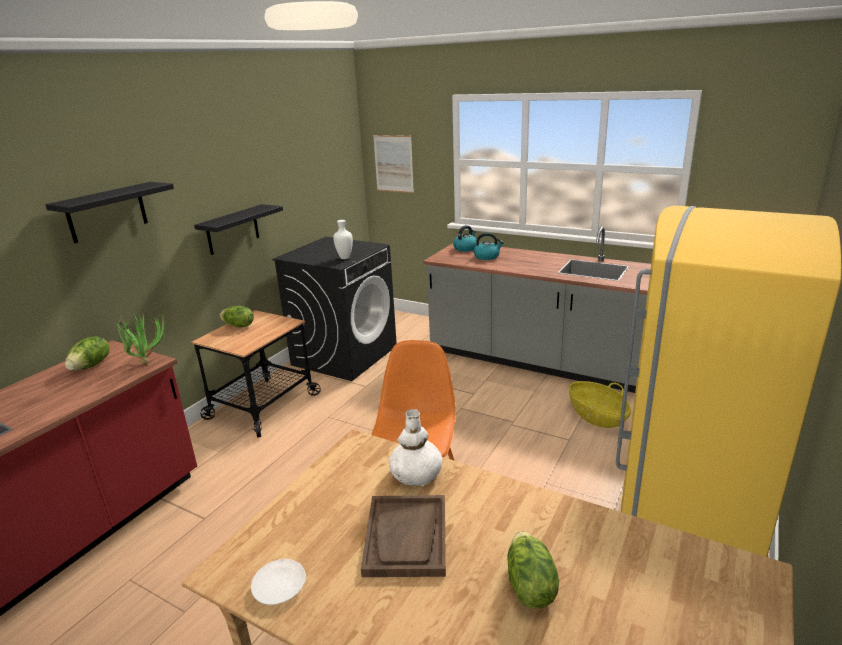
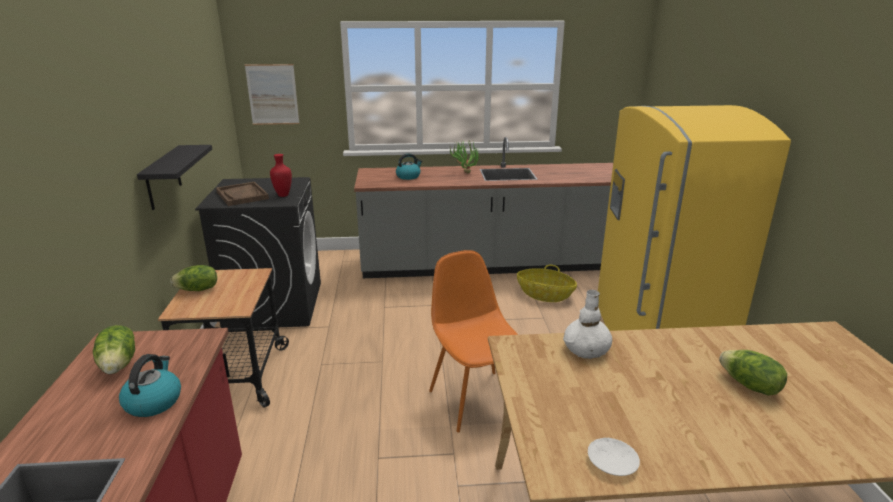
camera: 35 degrees left, 0 degrees up
black shelf [45,182,174,243] -> none
potted plant [114,312,165,365] -> potted plant moved to [450,140,479,173]
white vase [333,220,353,259] -> red vase [270,154,292,197]
brown tray [361,495,446,577] -> brown tray moved to [216,182,269,206]
kettle [453,225,477,252] -> kettle moved to [119,354,181,417]

